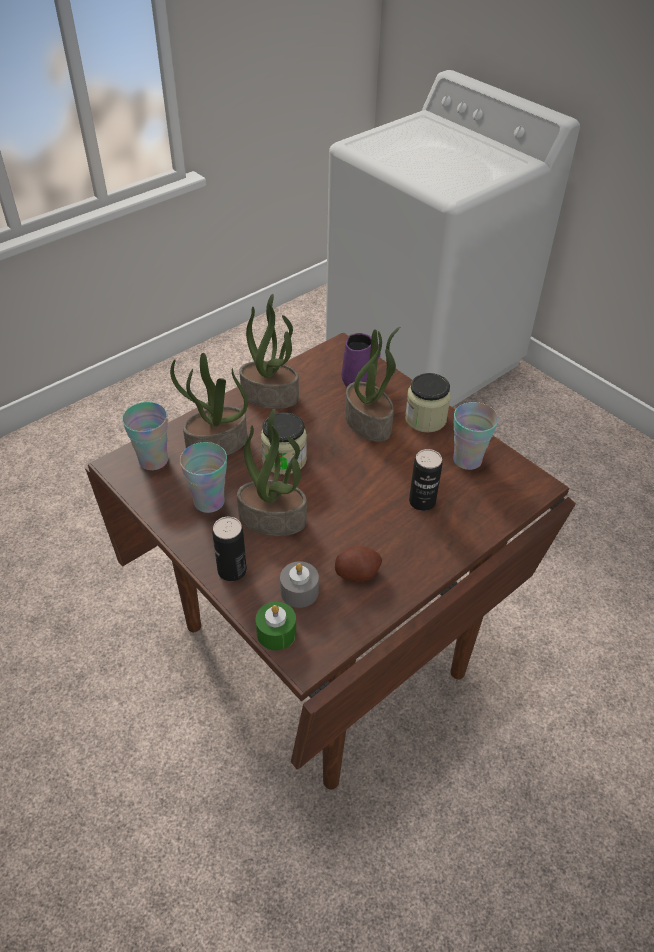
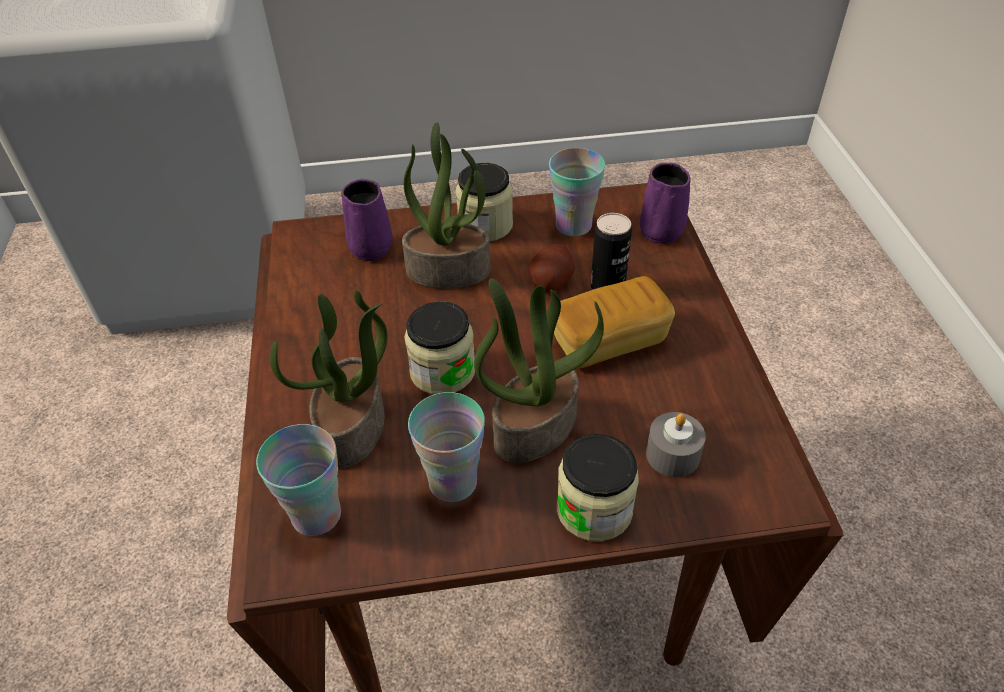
camera: 55 degrees left, 0 degrees up
can [212,517,247,581] -> jar [557,434,639,542]
potted plant [239,294,299,409] -> none
green candle [256,602,296,651] -> none
potato [335,546,382,581] -> potato moved to [529,244,575,292]
none -> bread [554,276,675,369]
none -> purple mug [640,163,691,244]

